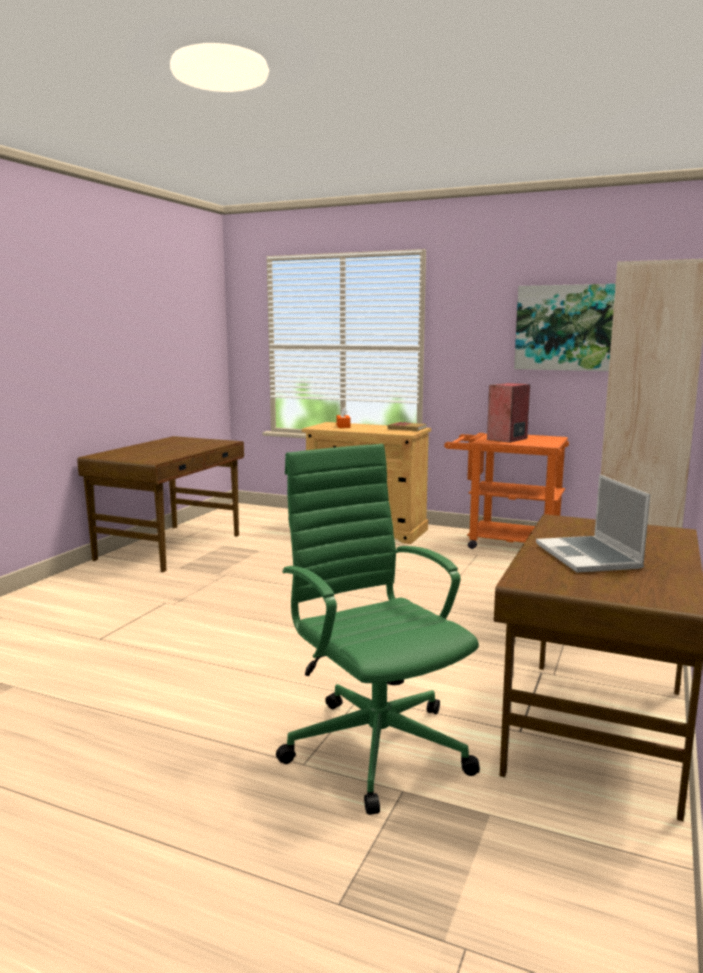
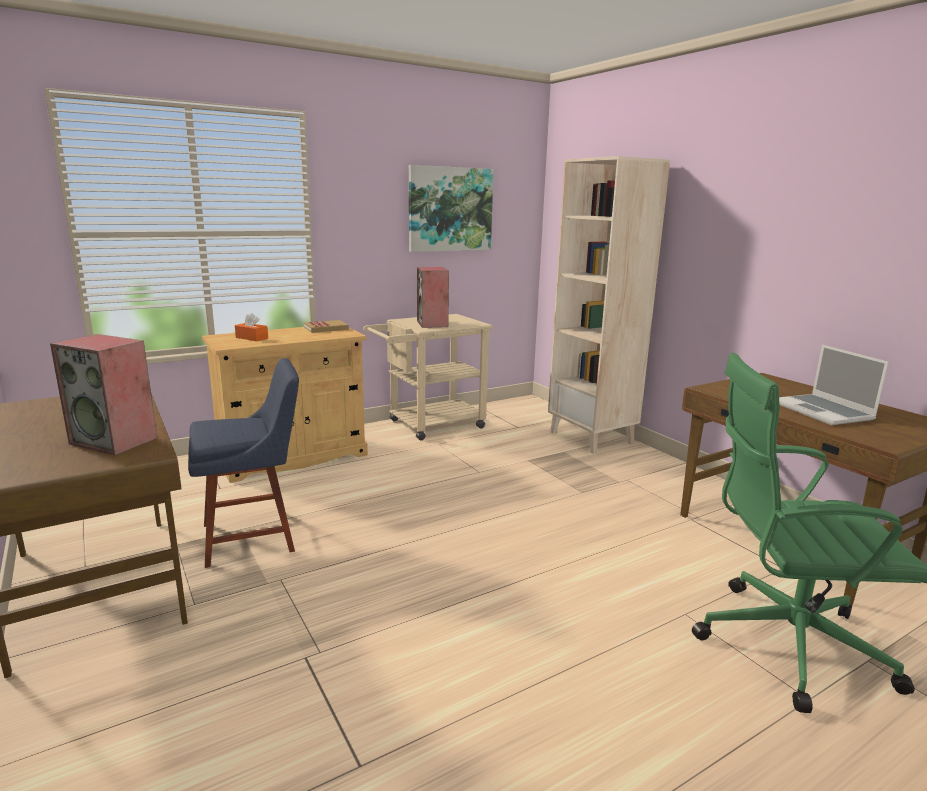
camera: 55 degrees left, 5 degrees up
orange cart [444,433,569,549] -> beige cart [363,314,493,440]
laptop [536,474,650,573] -> laptop turned 45 degrees clockwise [779,345,889,425]
none -> speaker [50,334,157,455]
none -> blue chair [188,358,299,568]

